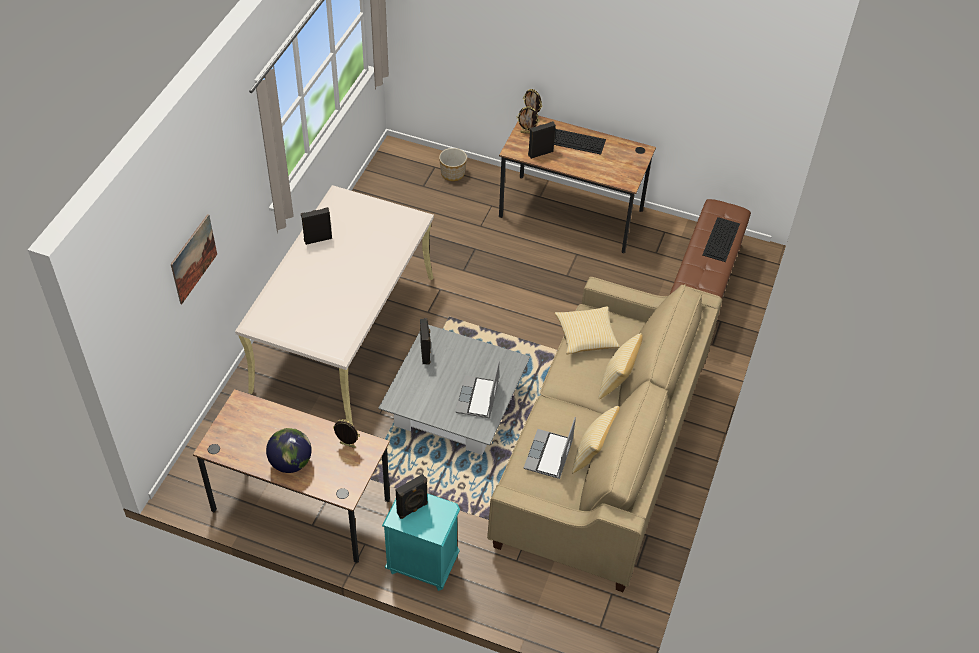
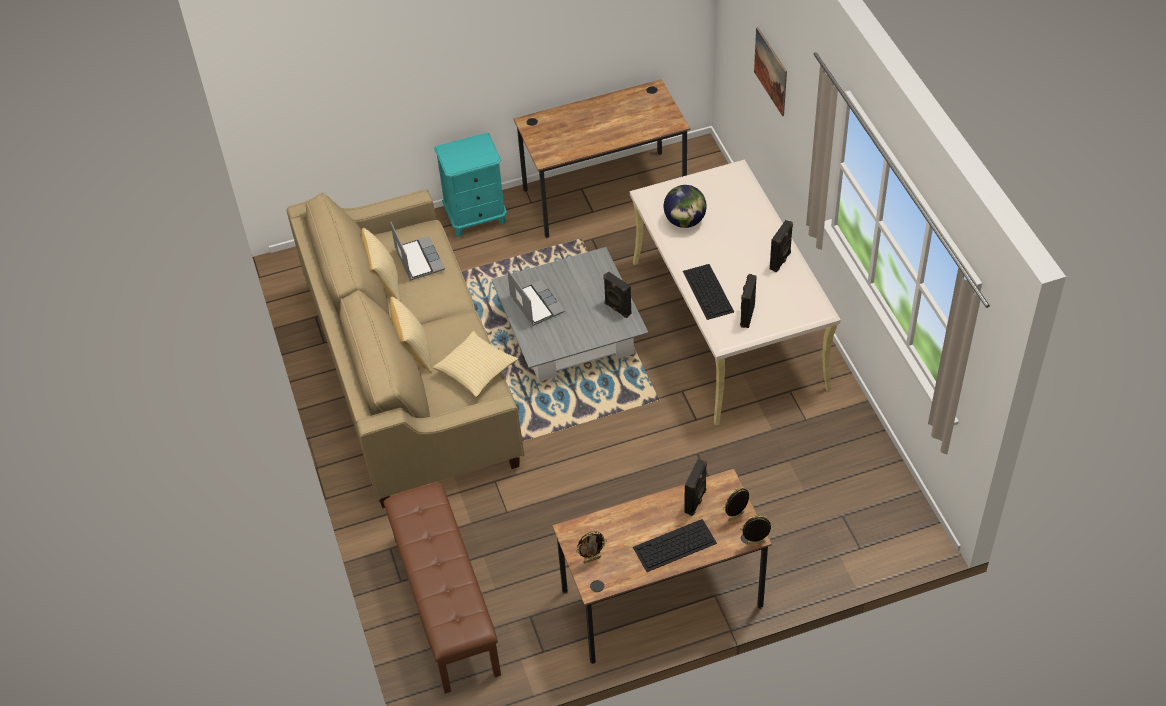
camera: 145 degrees right, 0 degrees up
globe [266,428,312,473] -> globe moved to [664,185,707,228]
picture frame [333,419,360,448] -> picture frame moved to [576,531,607,563]
black speaker [396,474,428,519] -> black speaker moved to [740,274,757,328]
planter [439,148,467,181] -> none
keyboard [702,217,740,262] -> keyboard moved to [683,264,734,320]

